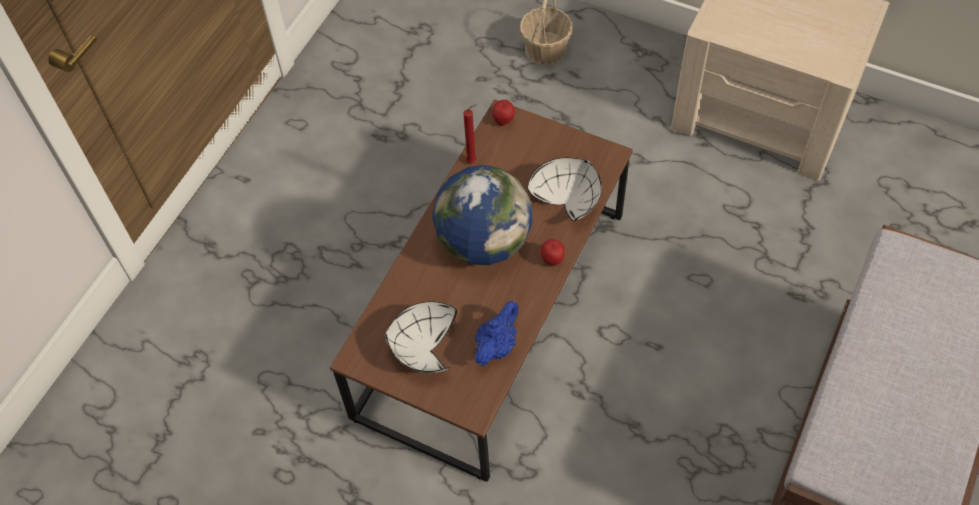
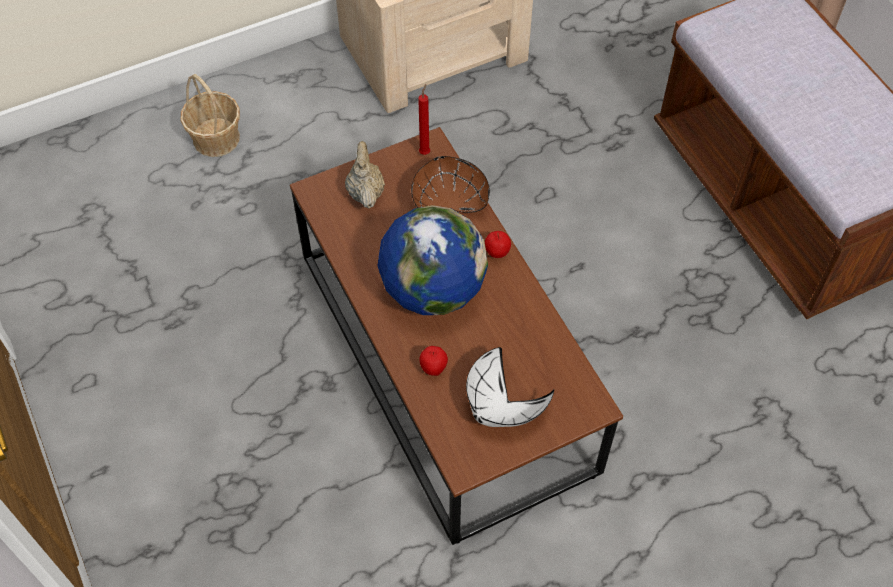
camera: 55 degrees left, 0 degrees up
red candle [464,104,477,164] -> red candle moved to [418,84,430,155]
blue teapot [475,301,518,366] -> none
apple [493,100,515,126] -> apple moved to [419,346,448,376]
white bowl [528,158,602,221] -> brown bowl [411,156,490,213]
none -> beige teapot [345,141,385,208]

